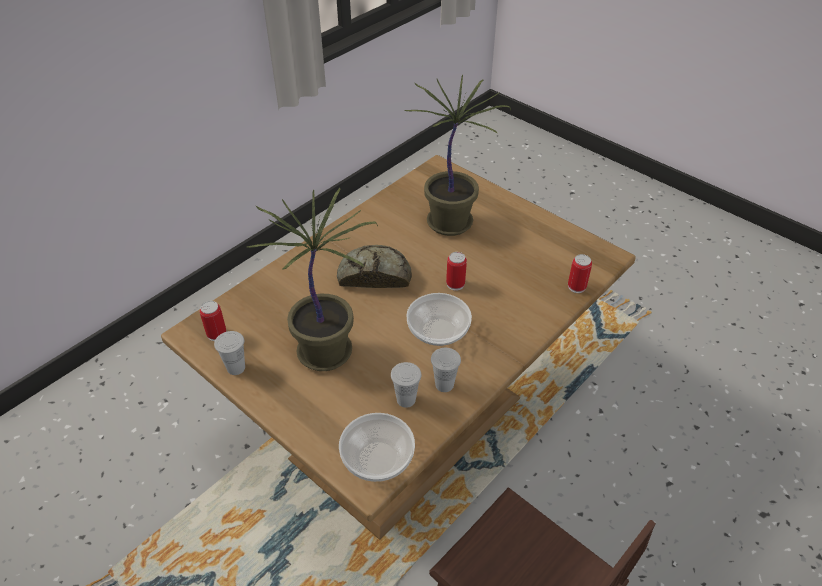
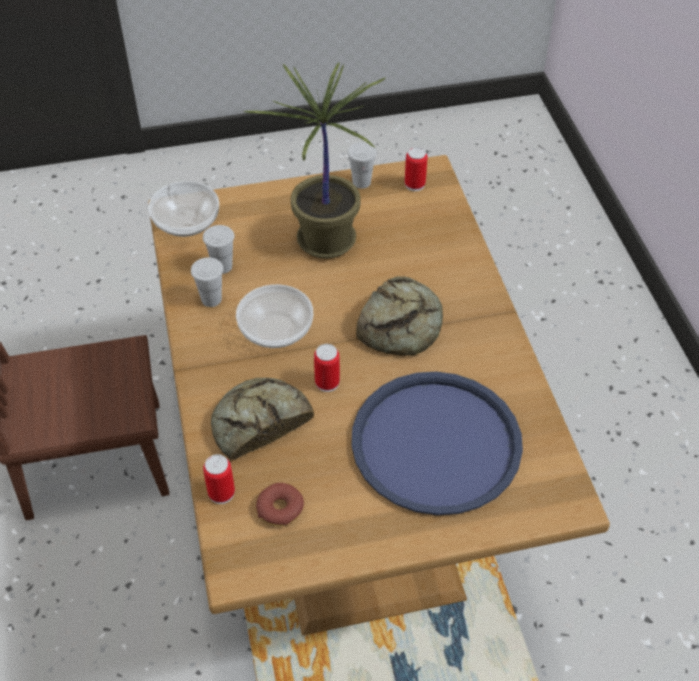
camera: 125 degrees right, 5 degrees up
potted plant [405,74,511,236] -> blue tray [351,372,523,515]
none -> bread [211,378,314,460]
none -> donut [256,483,304,526]

